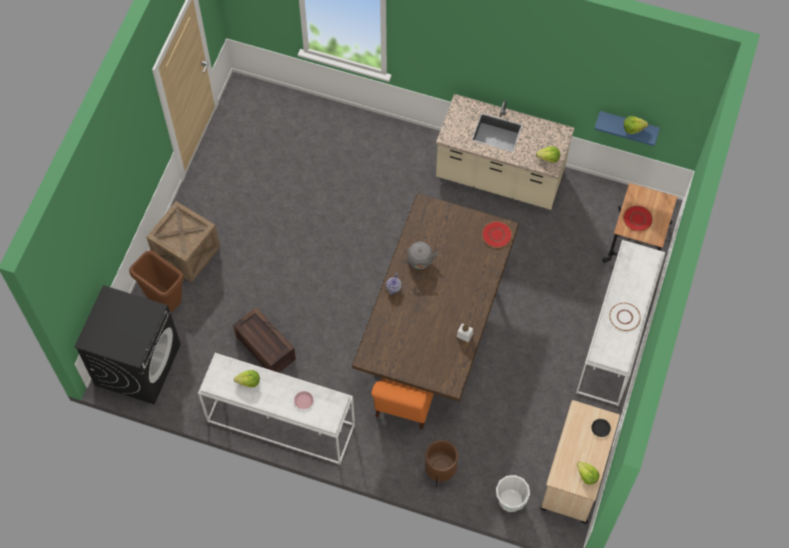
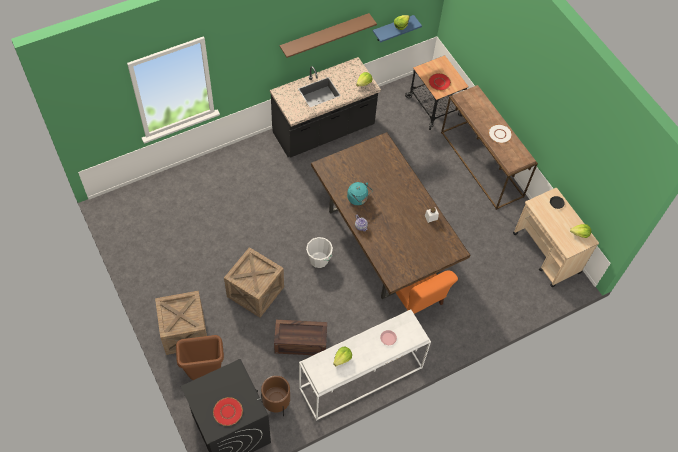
camera: 50 degrees left, 5 degrees down
grey kettle [407,242,438,269] -> turquoise kettle [347,182,373,205]
brown planter [425,440,458,487] -> brown planter moved to [261,376,290,416]
beige counter [436,94,574,210] -> black counter [270,57,381,157]
red plate [482,221,512,248] -> red plate moved to [213,397,243,426]
white bucket [496,475,530,512] -> white bucket moved to [306,237,333,268]
white console table [576,240,665,406] -> brown console table [441,85,538,210]
none -> crate [224,247,284,318]
none -> brown shelf [280,13,377,58]

